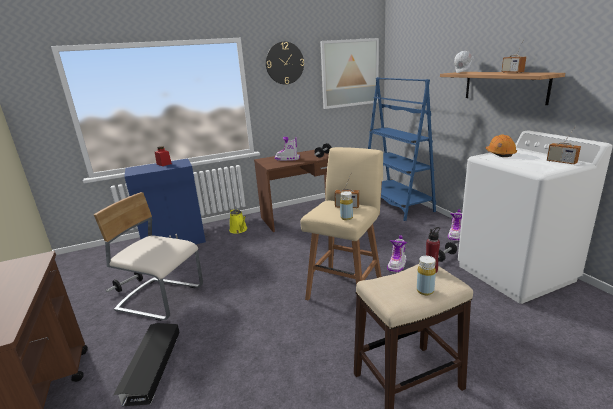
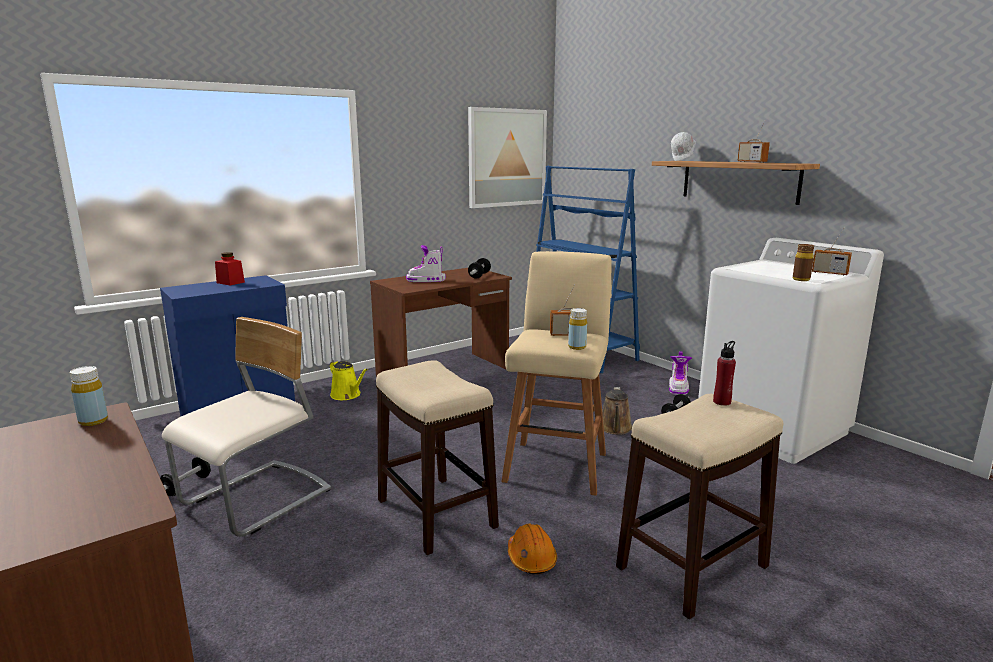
camera: 15 degrees left, 5 degrees down
beige chair [94,192,203,321] -> beige chair turned 120 degrees clockwise [162,317,331,537]
black storage box [113,323,180,406] -> none
wall clock [266,42,304,85] -> none
boot [387,235,407,273] -> brown watering can [602,387,632,435]
yellow bottle [417,256,436,295] -> yellow bottle moved to [70,366,108,426]
orange hard hat [486,135,517,157] -> orange hard hat moved to [508,523,557,574]
none -> stool [376,360,499,555]
none -> brown bottle [793,244,814,281]

